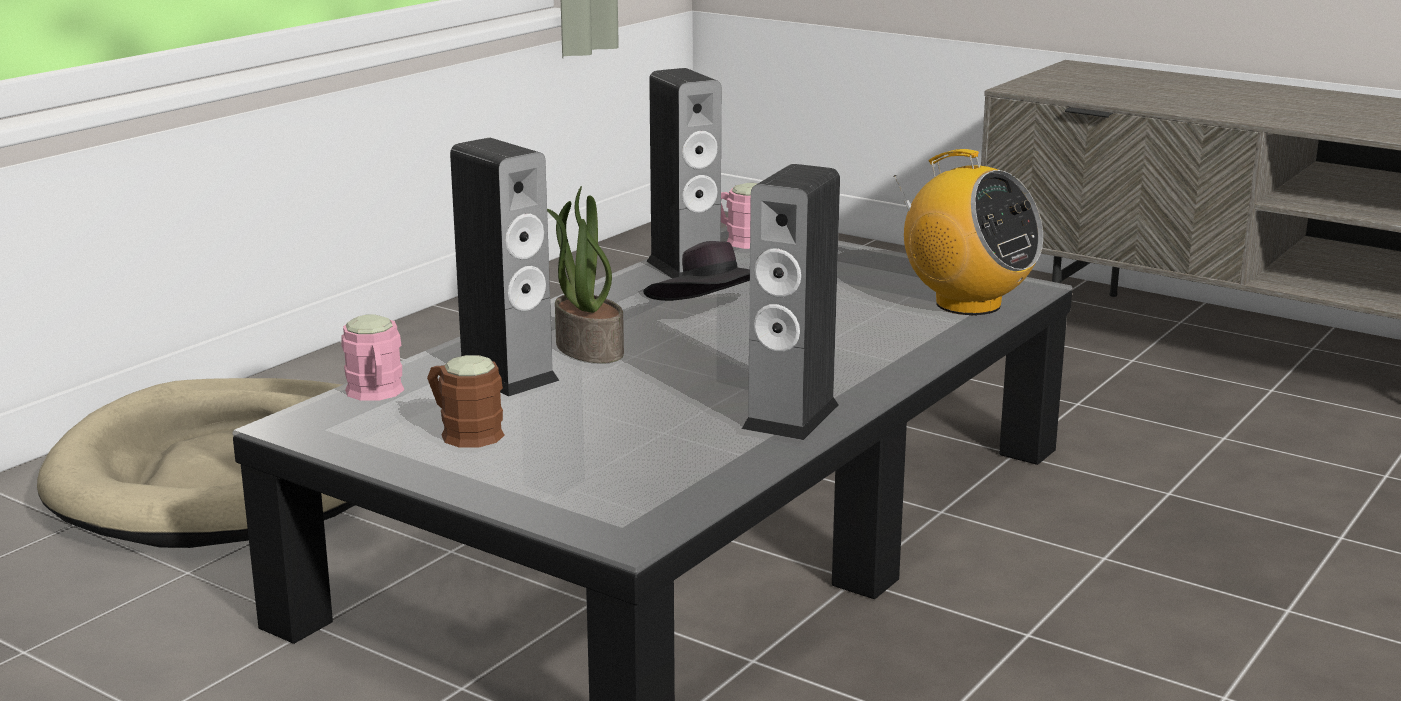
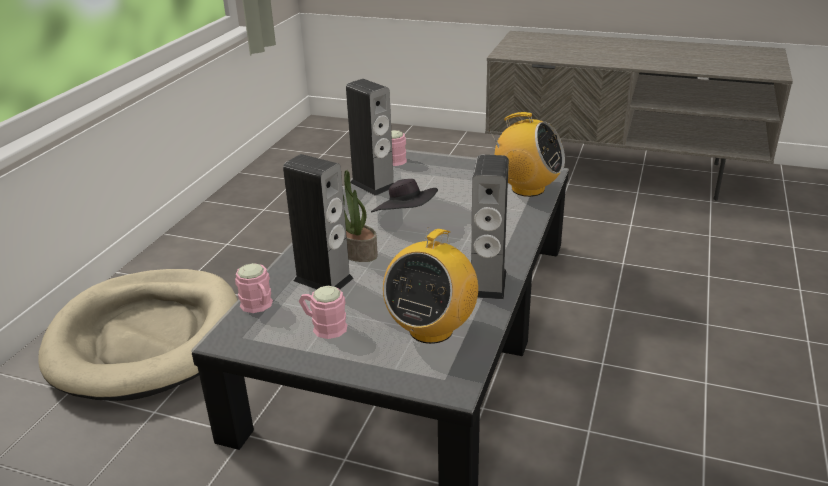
camera: 15 degrees left, 10 degrees up
brown mug [427,355,504,447] -> pink mug [299,286,347,339]
none -> radio [383,227,478,344]

